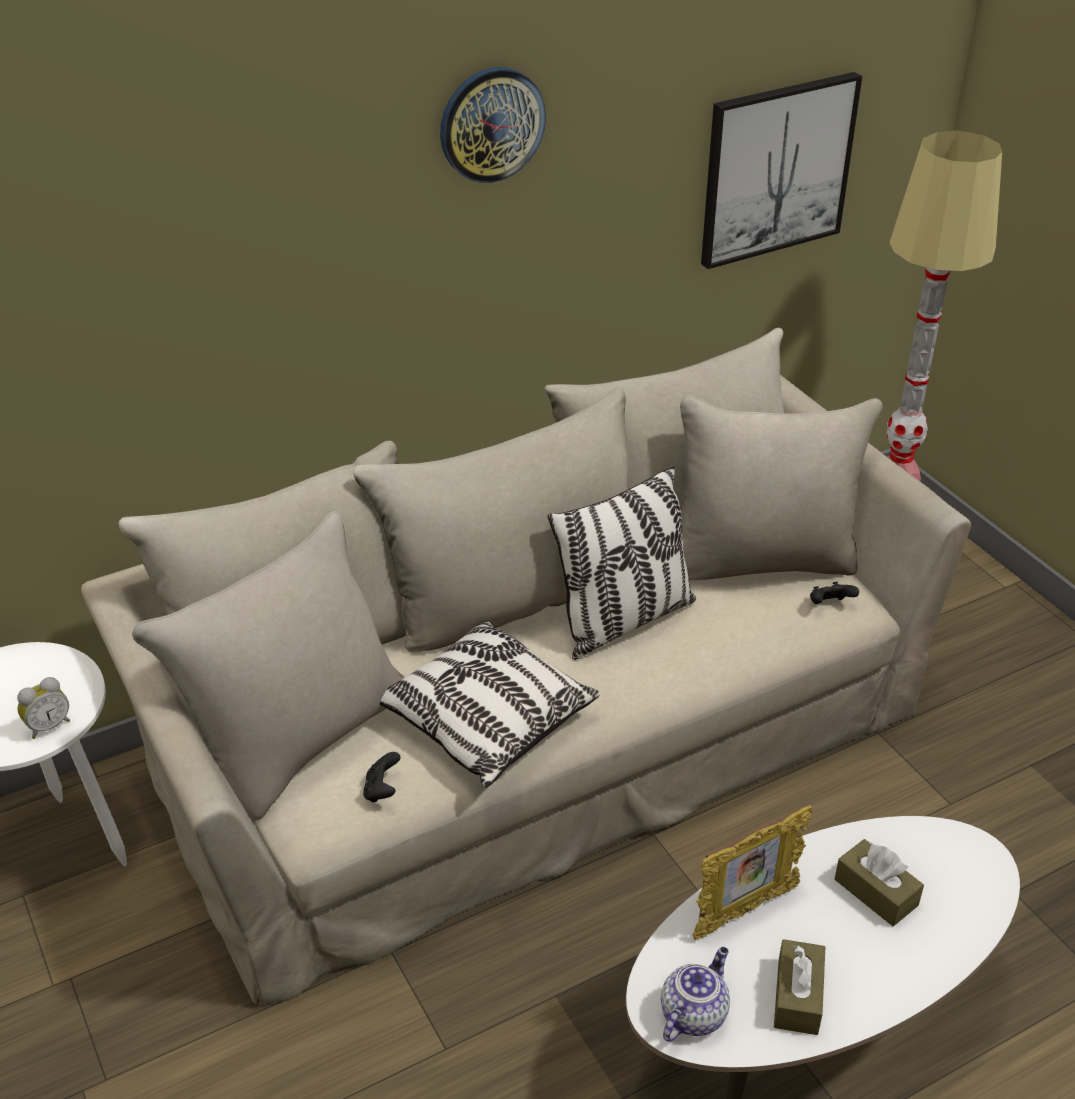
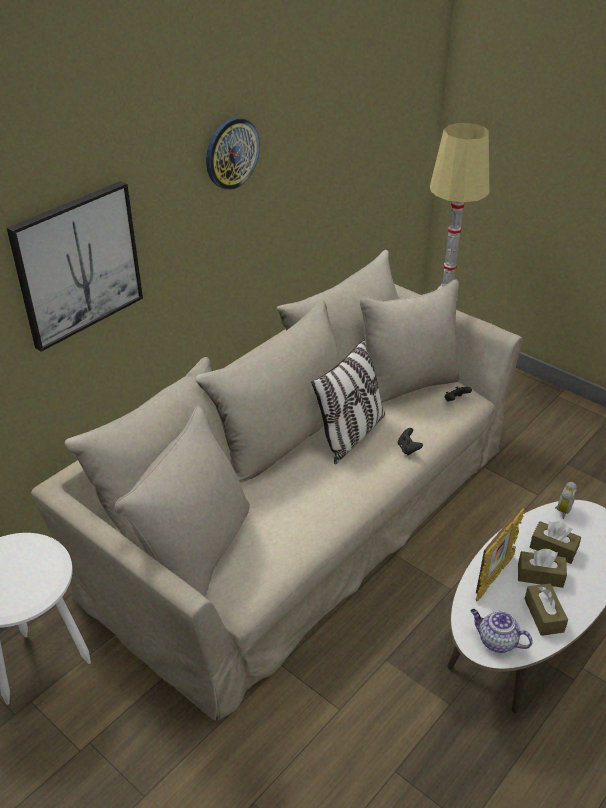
camera: 20 degrees left, 0 degrees up
alarm clock [17,677,70,739] -> alarm clock moved to [555,482,577,519]
black game controller [363,752,400,803] -> black game controller moved to [398,428,423,455]
pillow [380,622,600,788] -> none
teapot [661,947,730,1042] -> teapot turned 75 degrees counterclockwise [471,609,533,653]
picture [701,72,862,269] -> picture moved to [7,181,143,352]
none -> brown tissue box [518,549,567,588]

